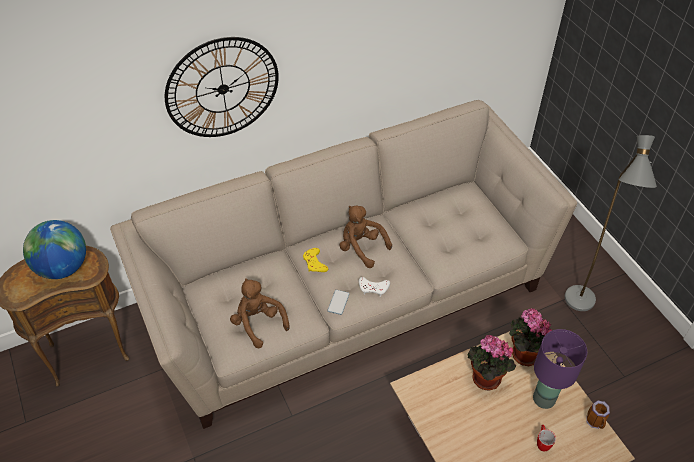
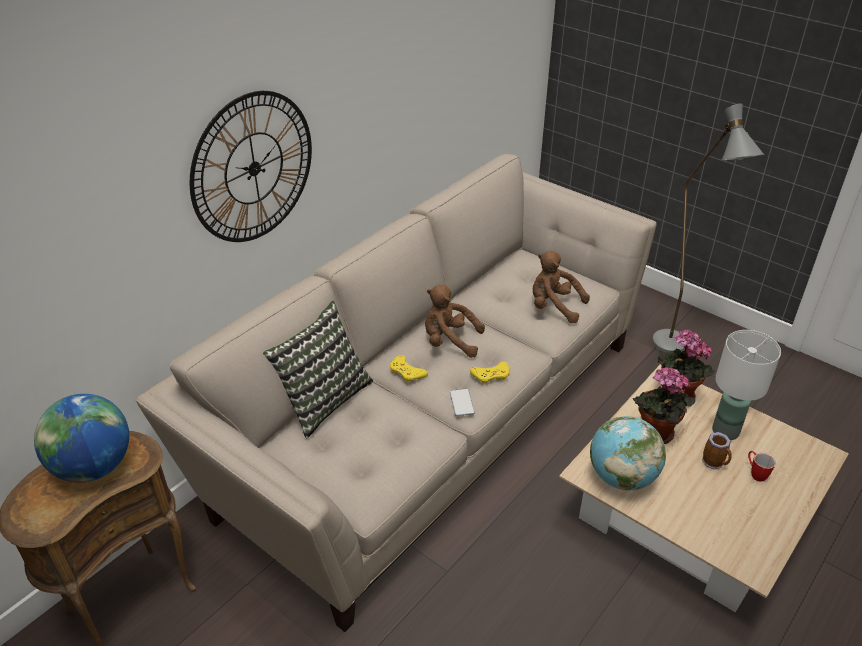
camera: 25 degrees left, 10 degrees down
brown plush toy [230,278,290,349] -> brown plush toy moved to [533,251,590,323]
white game controller [359,277,390,297] -> yellow game controller [470,362,509,385]
purple table lamp [533,329,587,409] -> white table lamp [712,330,781,440]
mug [586,401,610,429] -> mug moved to [702,432,732,469]
none -> pillow [263,301,373,438]
none -> globe [590,416,666,490]

